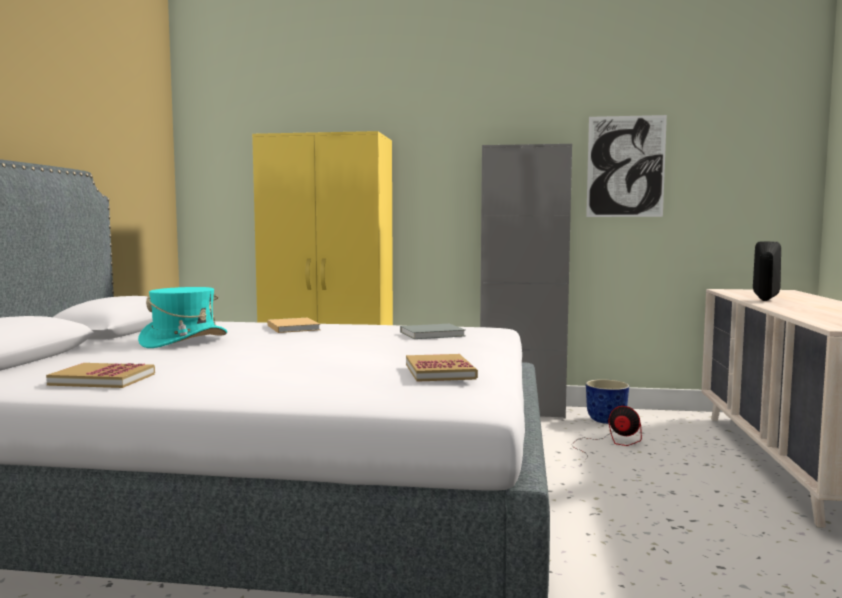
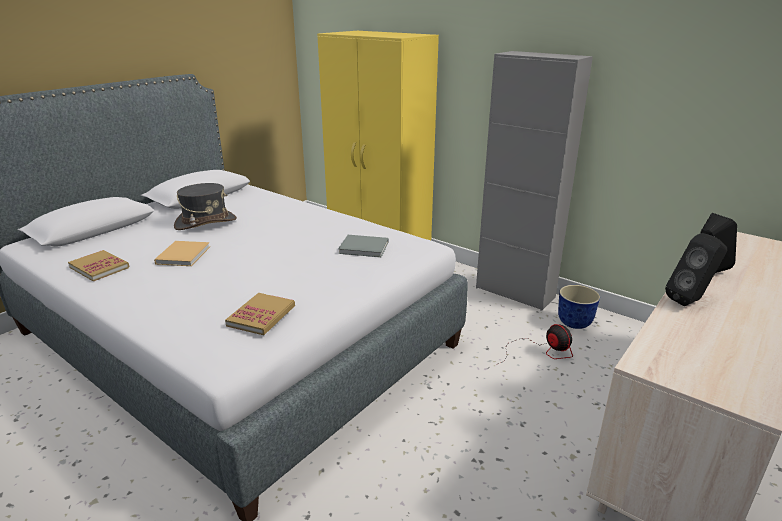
camera: 30 degrees right, 20 degrees up
turquoise hat [138,287,227,348] -> grey hat [174,183,237,230]
beige book [267,318,320,333] -> beige book moved to [154,241,210,266]
picture [586,115,667,217] -> none
none -> black speaker [665,233,727,306]

